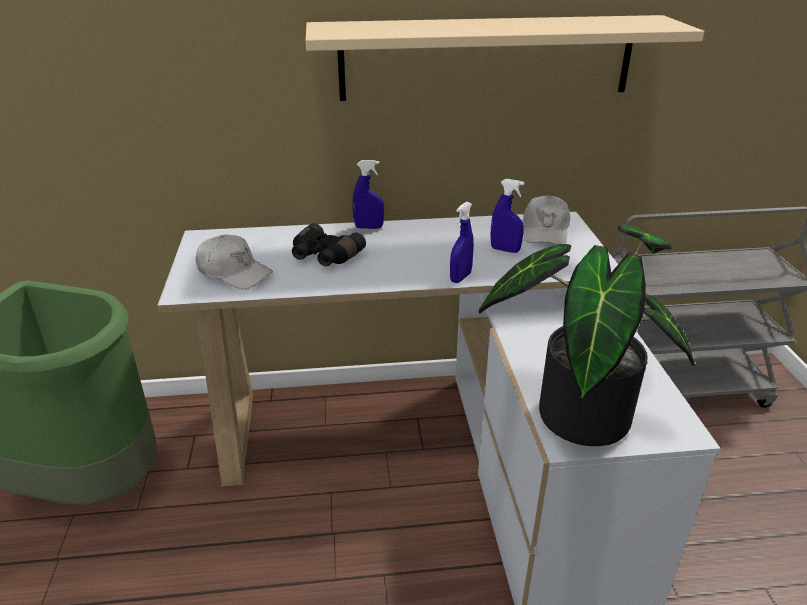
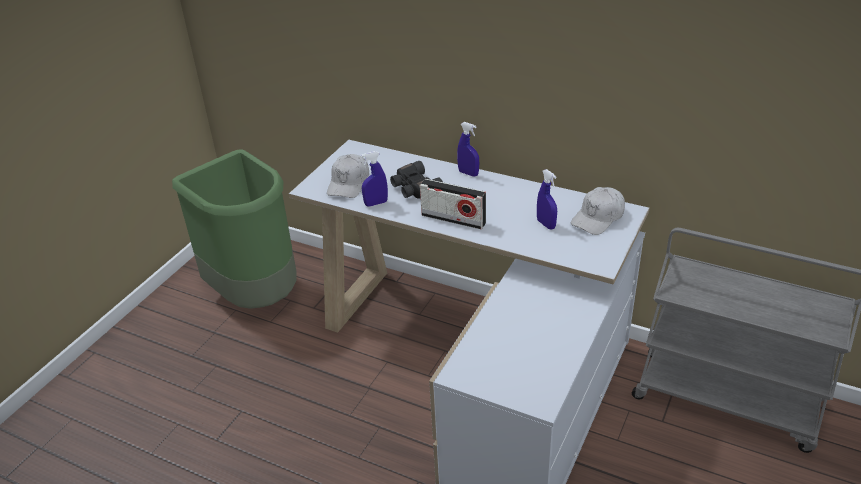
camera: 35 degrees right, 5 degrees up
white cap [196,234,273,289] -> white cap turned 45 degrees clockwise [327,154,369,198]
beige shelf [305,15,704,101] -> none
blue spray bottle [450,202,474,283] -> blue spray bottle moved to [361,151,388,207]
potted plant [479,225,694,446] -> none
none -> radio [420,179,486,229]

